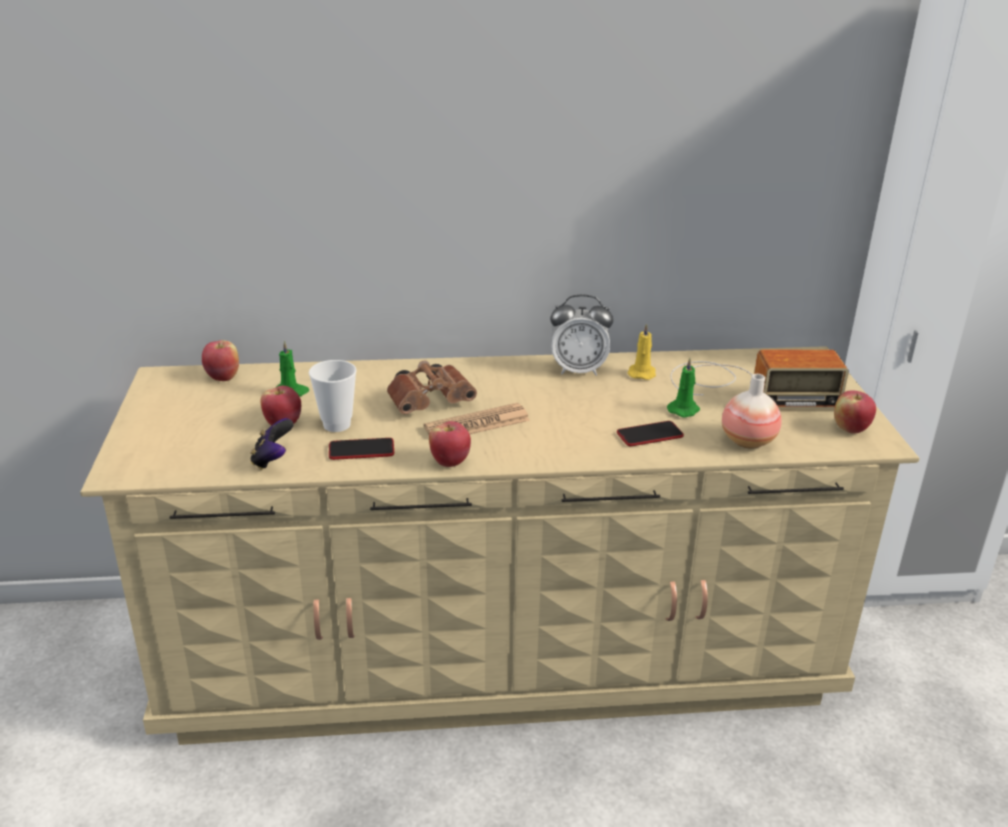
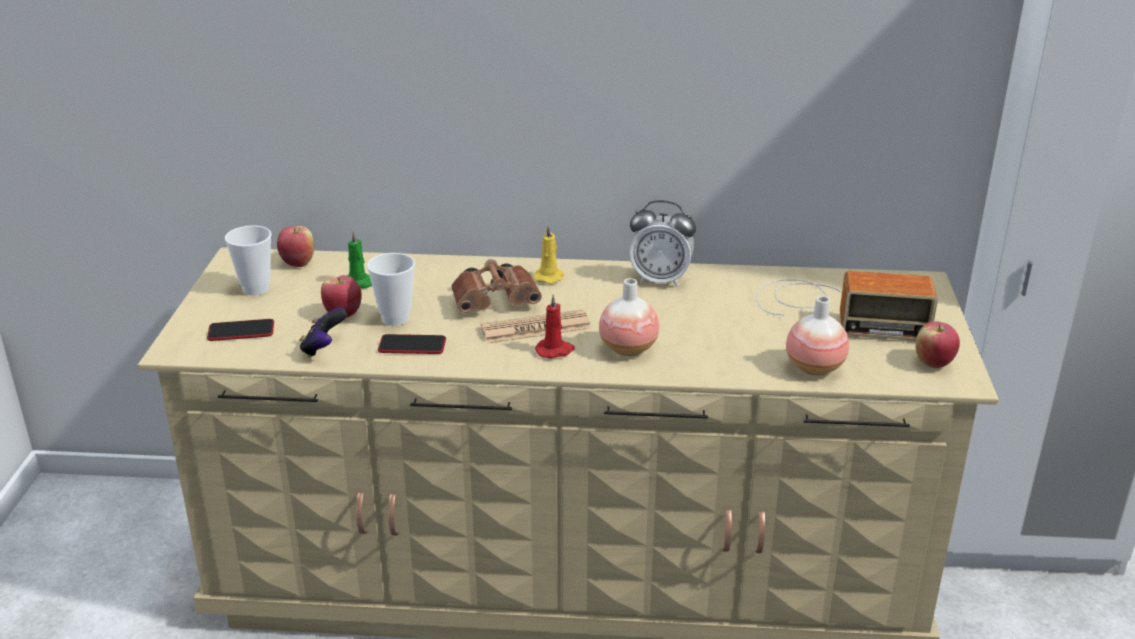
camera: 10 degrees right, 0 degrees up
apple [429,421,471,467] -> none
phone [617,421,684,446] -> phone moved to [207,319,274,341]
yellow candle [627,323,656,380] -> yellow candle moved to [533,225,564,284]
green candle [667,358,700,417] -> none
none -> cup [225,225,271,295]
none -> red candle [535,294,575,358]
none -> vase [599,278,659,356]

